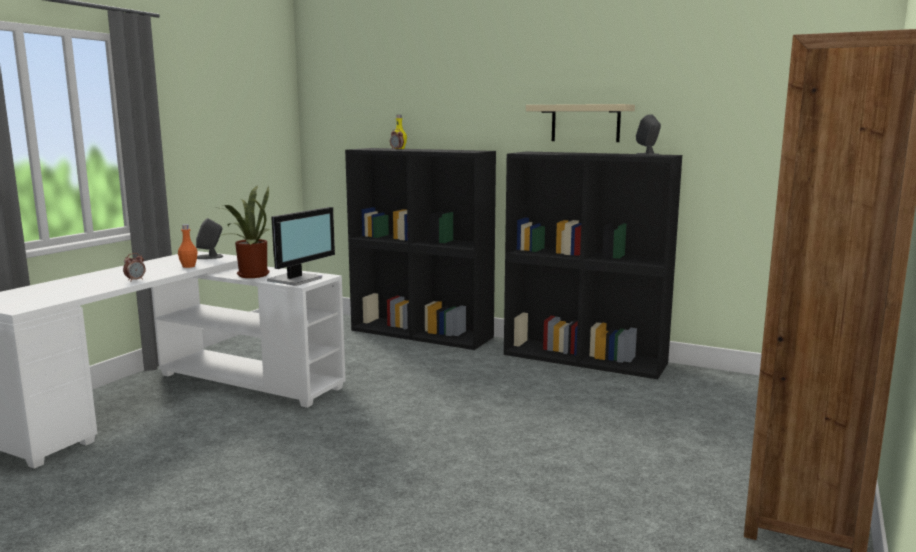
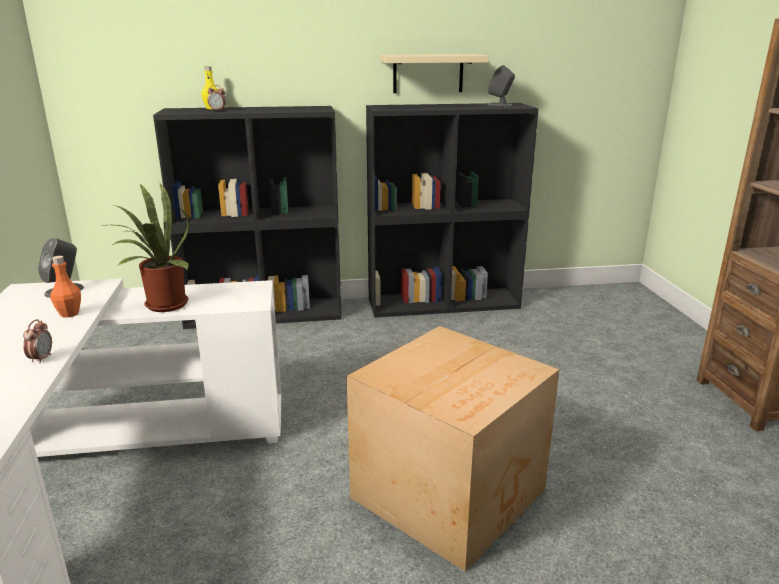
camera: 35 degrees left, 10 degrees up
monitor [267,207,335,286] -> none
none -> cardboard box [347,326,559,572]

